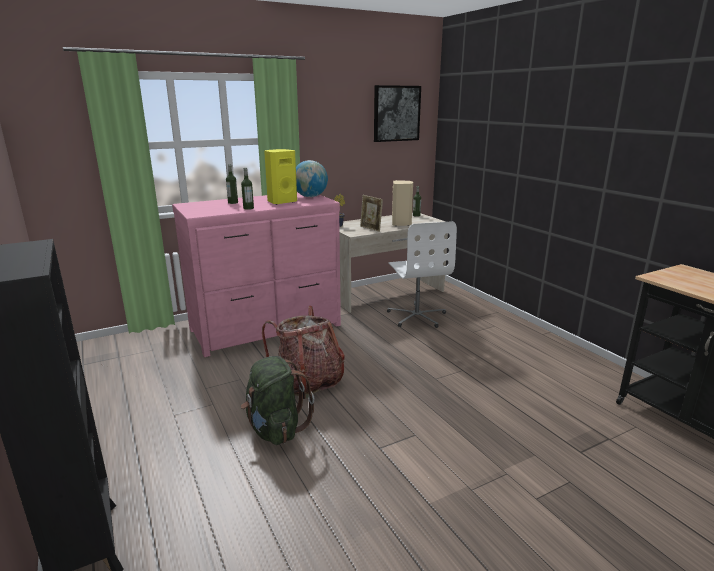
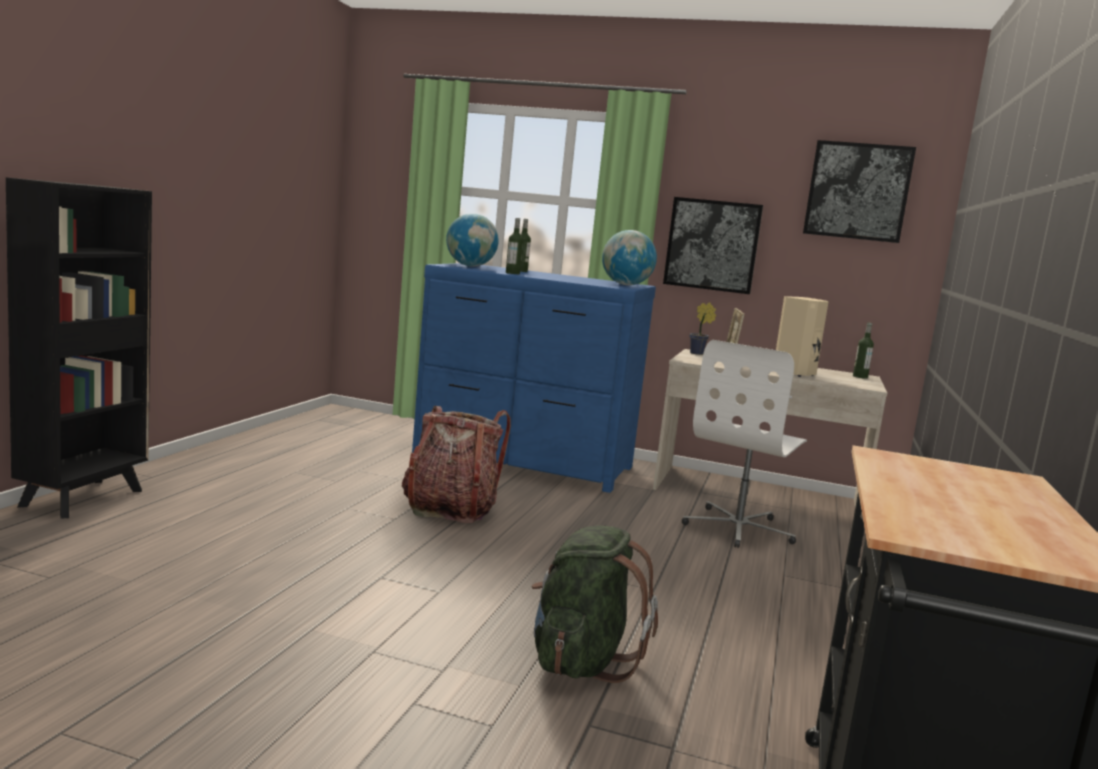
camera: 45 degrees right, 10 degrees down
pink dresser [172,192,341,357] -> blue dresser [412,263,656,493]
green backpack [241,356,315,445] -> green backpack moved to [532,525,658,683]
yellow speaker [264,149,297,205] -> none
none -> globe [446,213,499,267]
none -> picture [663,197,763,294]

